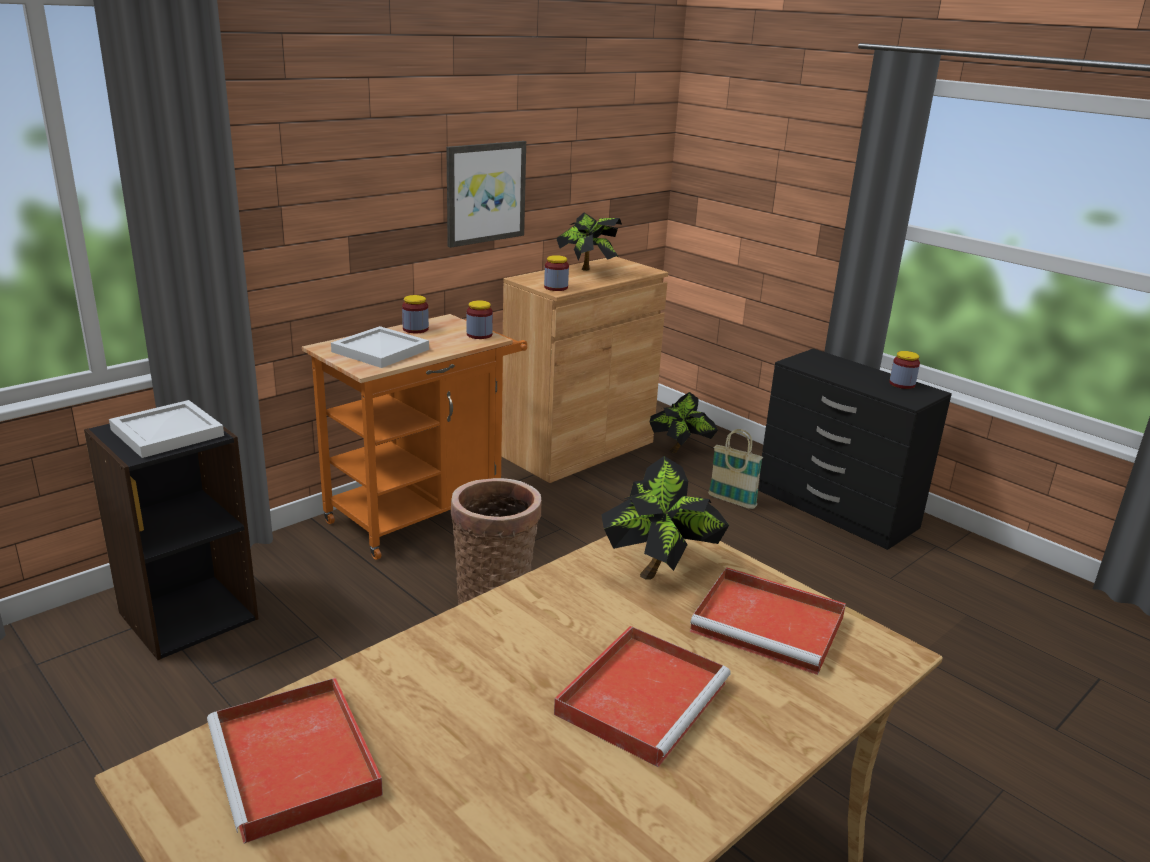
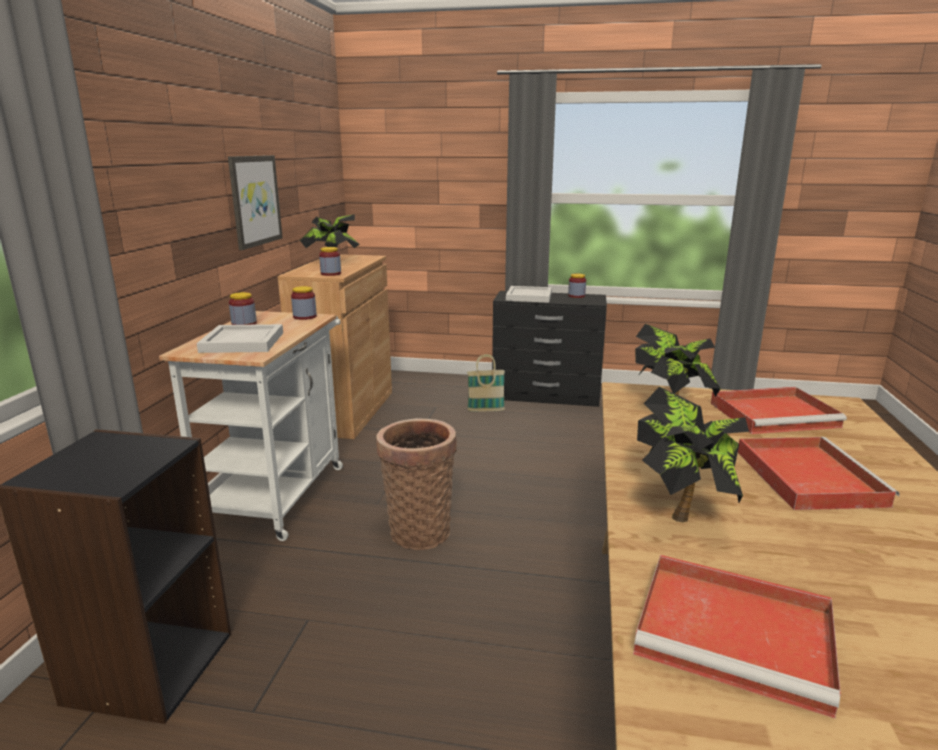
camera: 35 degrees left, 5 degrees down
white tray [109,400,224,458] -> white tray moved to [506,286,552,303]
orange cart [302,314,527,560] -> white cart [159,311,343,541]
potted plant [650,392,718,453] -> potted plant moved to [637,387,749,522]

